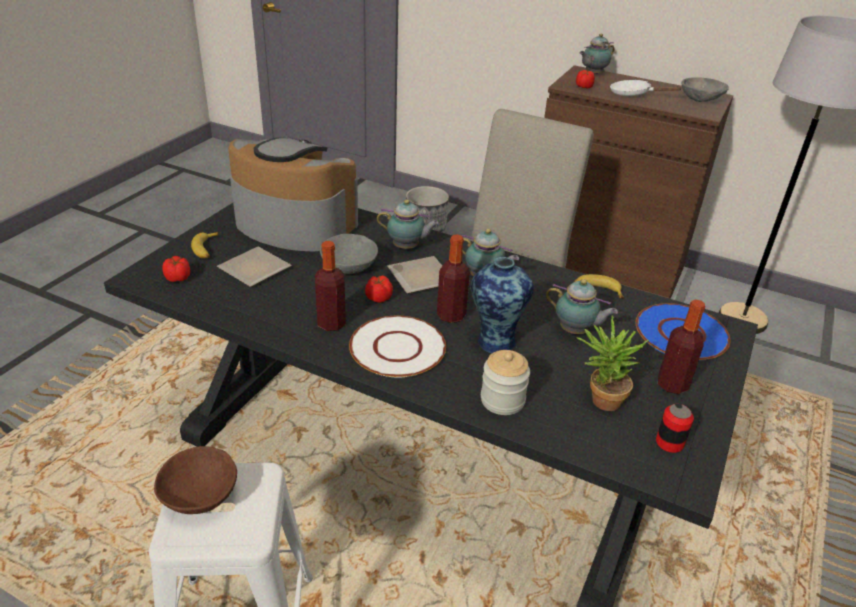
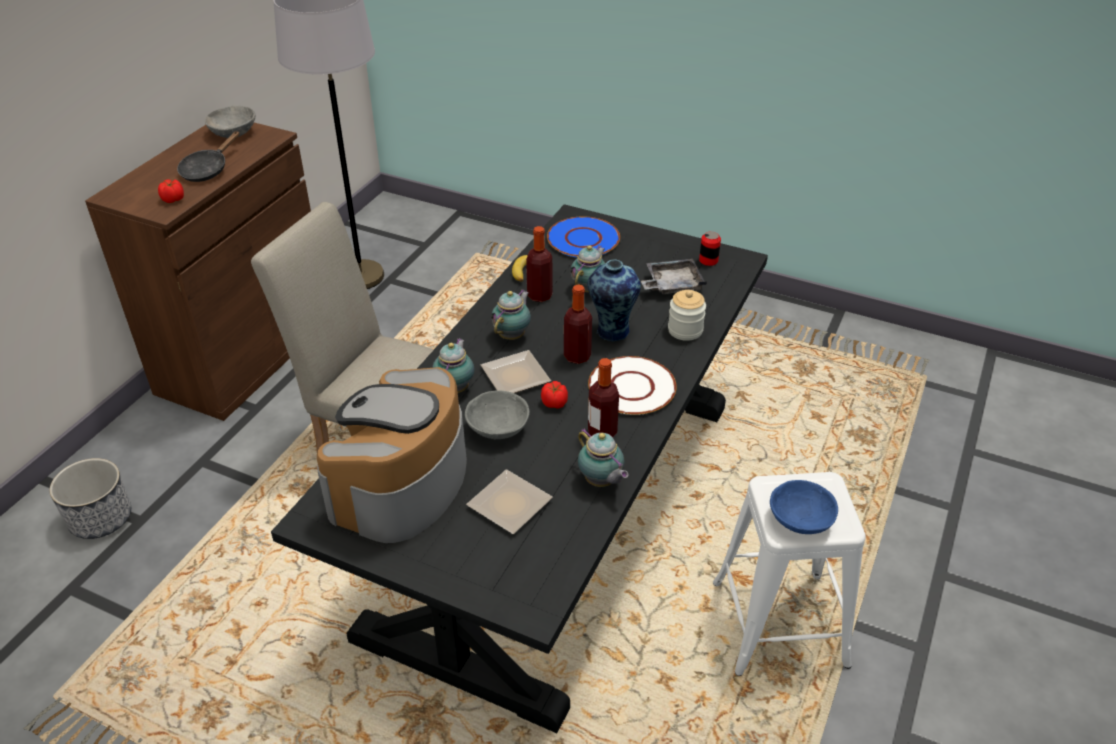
camera: 90 degrees left, 5 degrees up
brown bowl [154,446,237,514] -> blue bowl [770,480,838,534]
tomato [162,256,190,282] -> none
banana [191,232,218,259] -> none
potted plant [576,315,649,411] -> grey tray [641,259,707,294]
teapot [580,34,615,74] -> teapot moved to [578,428,629,487]
white frying pan [610,80,682,96] -> black frying pan [177,131,240,182]
bottle [658,299,705,394] -> bottle moved to [526,226,553,302]

